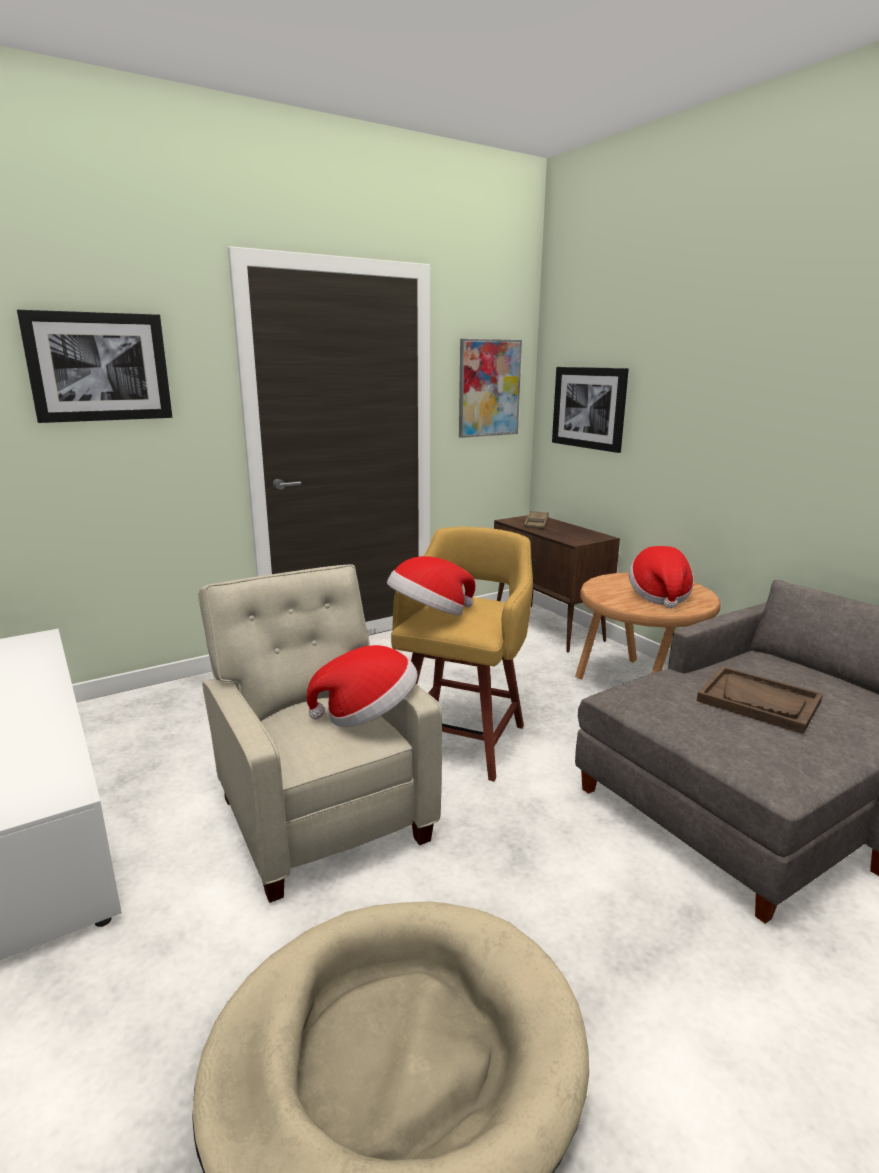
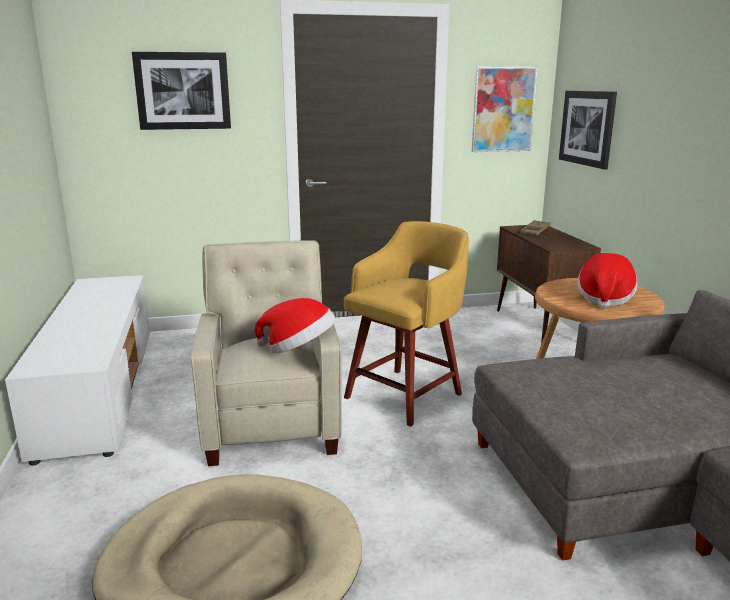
camera: 20 degrees right, 0 degrees up
hat [387,556,475,615] -> none
brown tray [697,666,823,734] -> none

